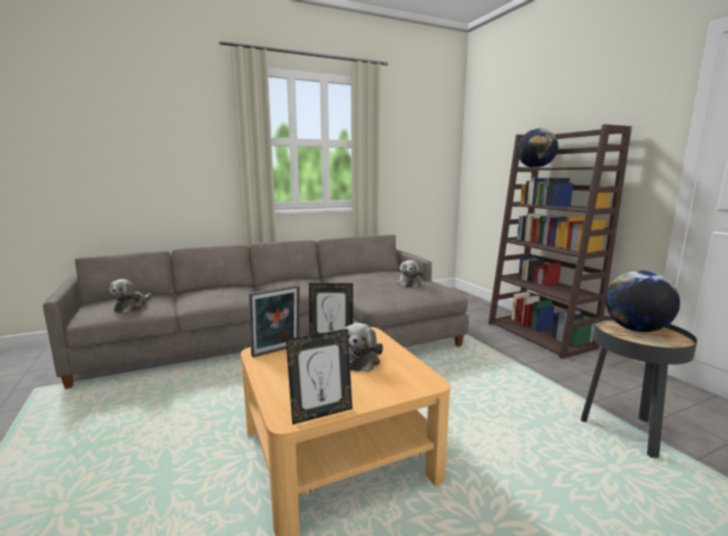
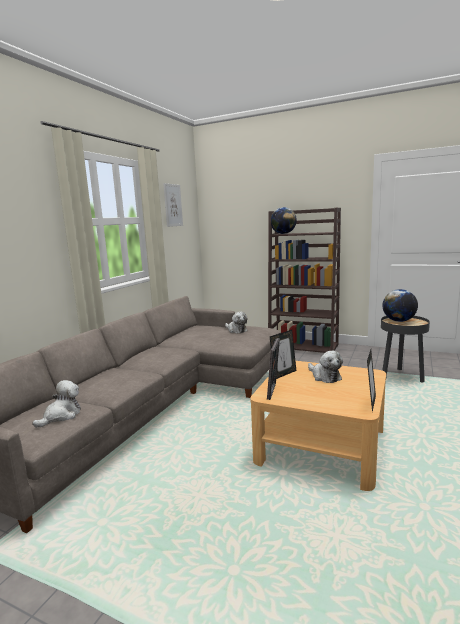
camera: 40 degrees left, 0 degrees up
plush toy [109,279,152,313] -> plush toy turned 120 degrees counterclockwise [32,380,81,428]
none -> picture [163,183,183,227]

